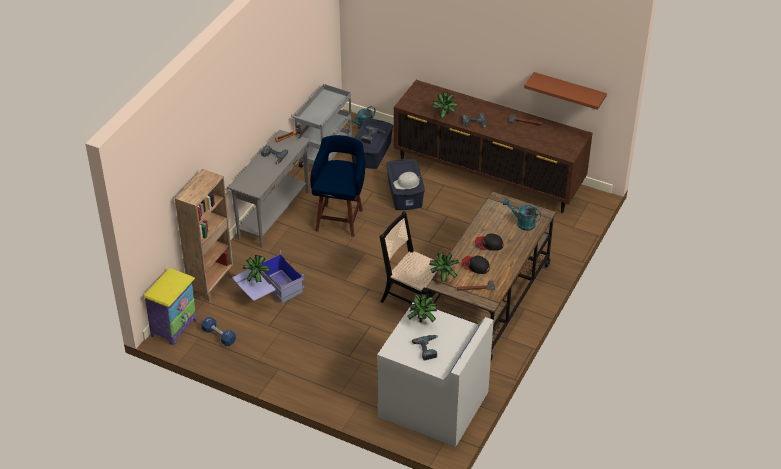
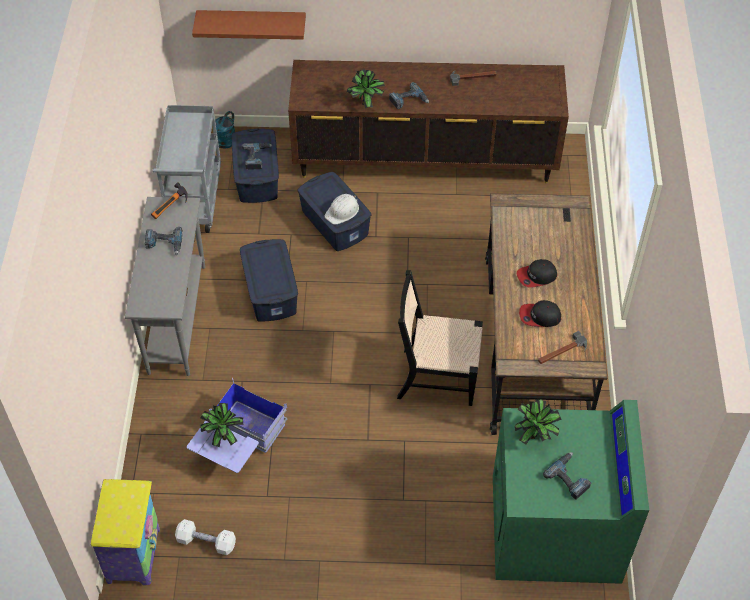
camera: 25 degrees left, 10 degrees up
brown bookcase [175,169,233,303] -> none
blue dumbbell [201,317,236,346] -> white dumbbell [175,519,236,555]
blue stool [310,135,365,237] -> blue storage box [240,239,298,322]
white washing machine [377,302,494,448] -> green washing machine [493,400,649,584]
potted plant [429,252,459,282] -> none
turquoise watering can [503,199,541,231] -> none
brown shelf [524,72,607,110] -> brown shelf moved to [192,10,306,40]

